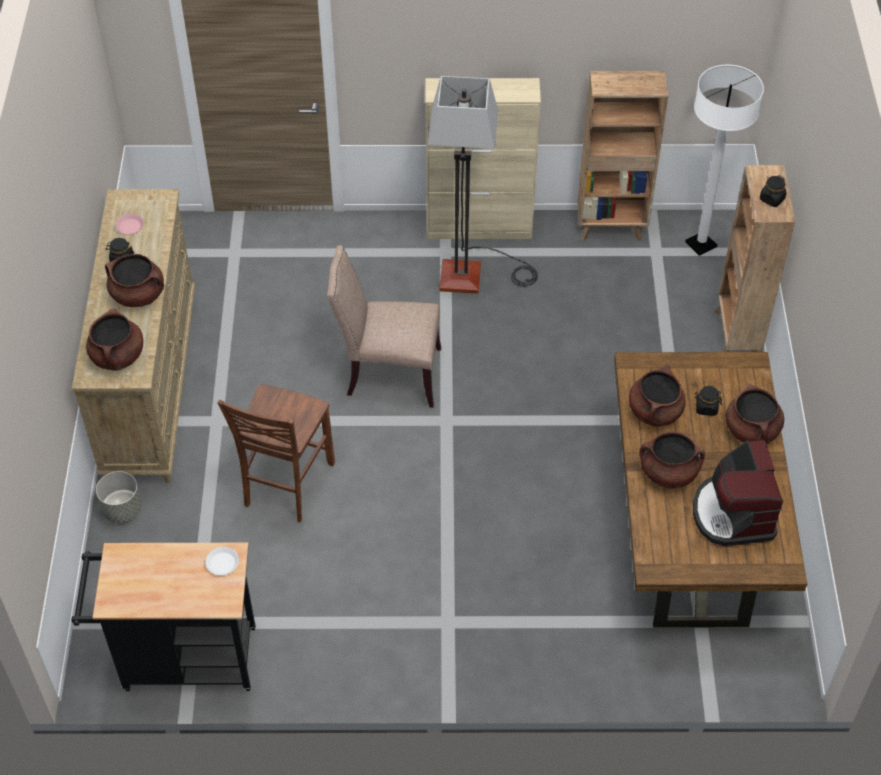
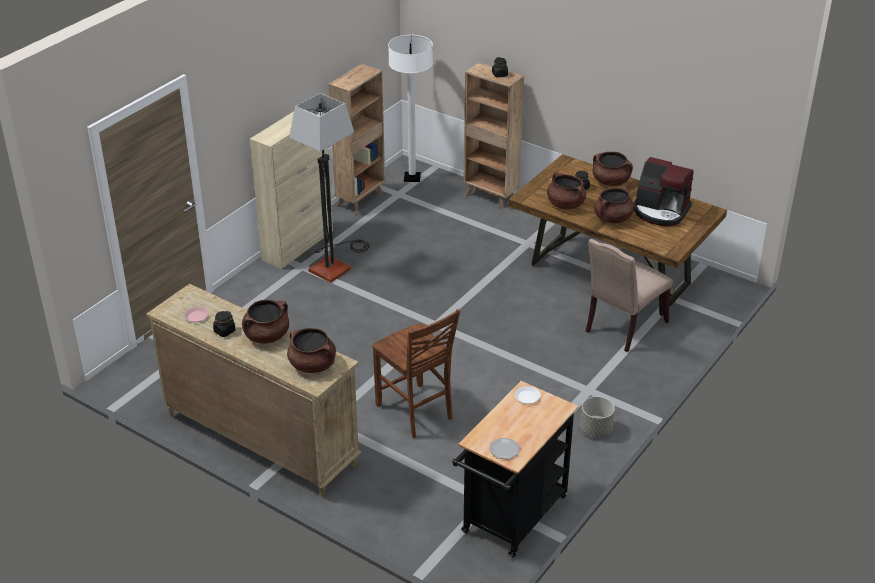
camera: 55 degrees left, 15 degrees down
grey planter [96,471,142,523] -> grey planter moved to [580,396,615,438]
beige chair [327,245,441,408] -> beige chair moved to [585,239,673,352]
none -> plate [489,438,520,460]

